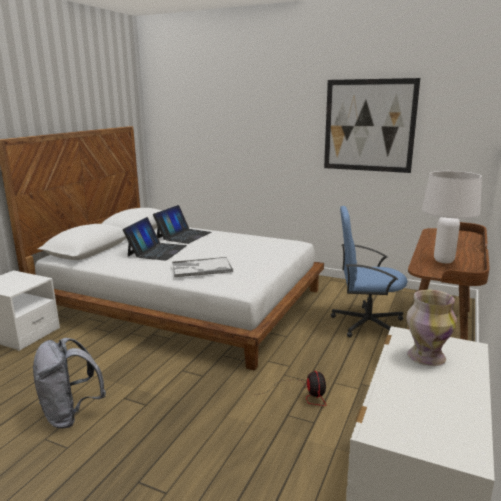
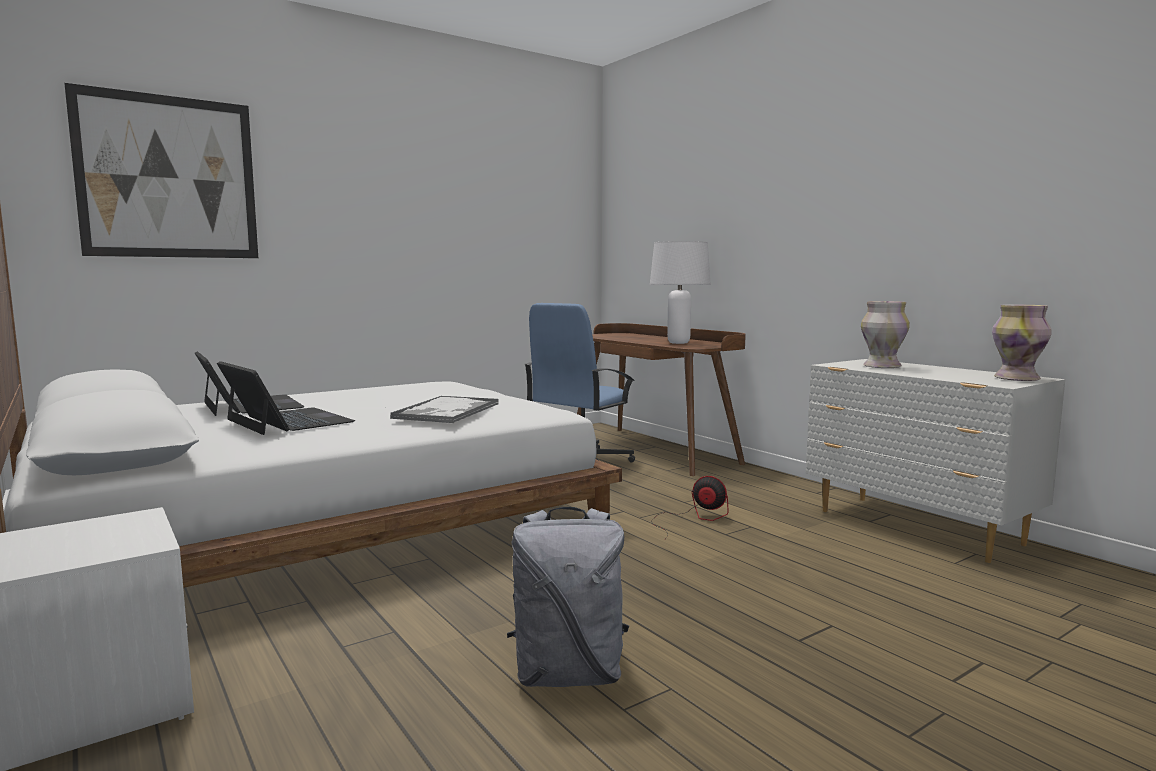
camera: 60 degrees left, 10 degrees down
picture [324,78,420,173] -> picture moved to [64,83,258,258]
none -> vase [992,304,1052,381]

